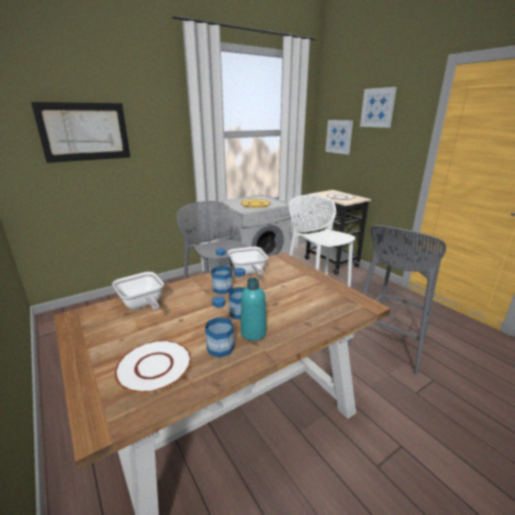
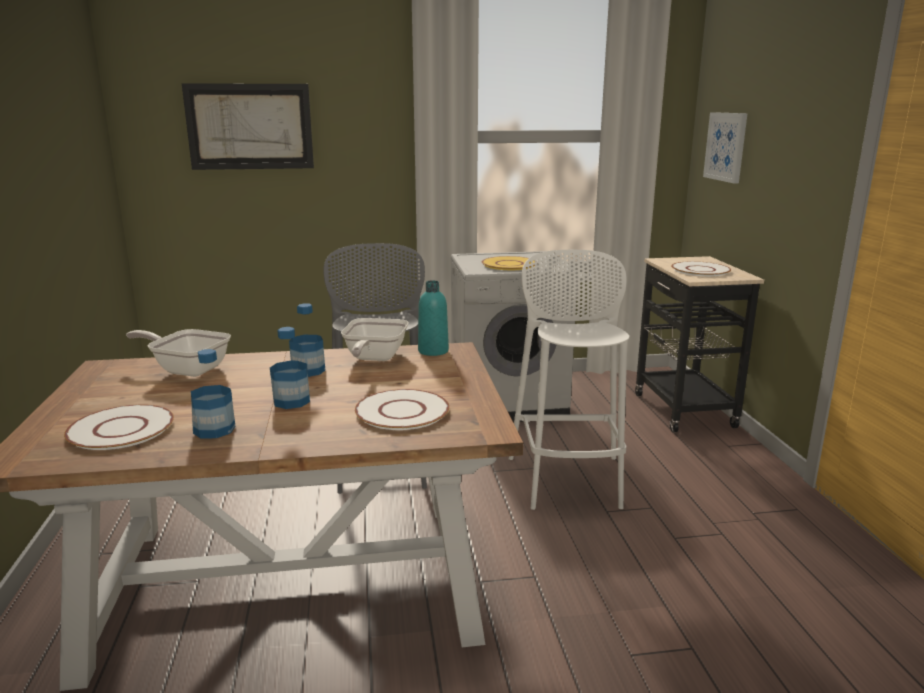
camera: 25 degrees right, 5 degrees down
frying pan [112,272,164,311] -> frying pan turned 120 degrees clockwise [126,329,231,377]
turquoise bottle [241,278,266,341] -> turquoise bottle moved to [418,280,449,356]
grey stool [348,225,446,375] -> none
picture [360,87,397,128] -> none
none -> white plate [355,389,449,430]

